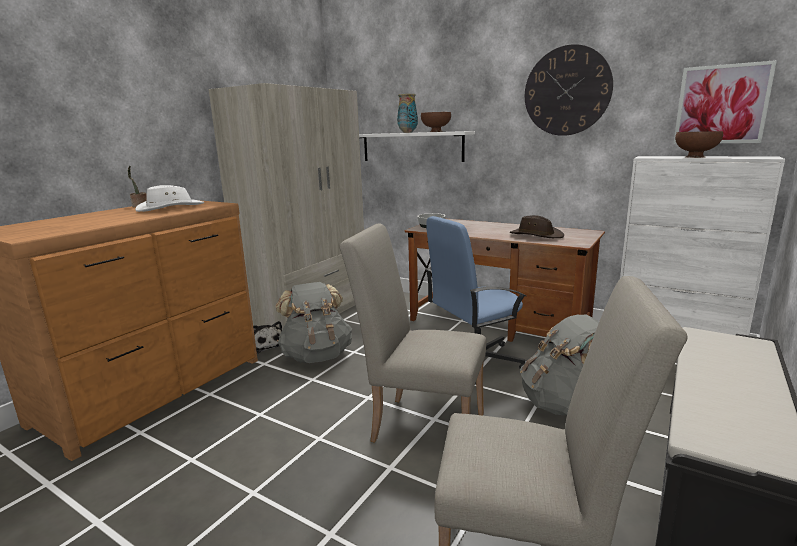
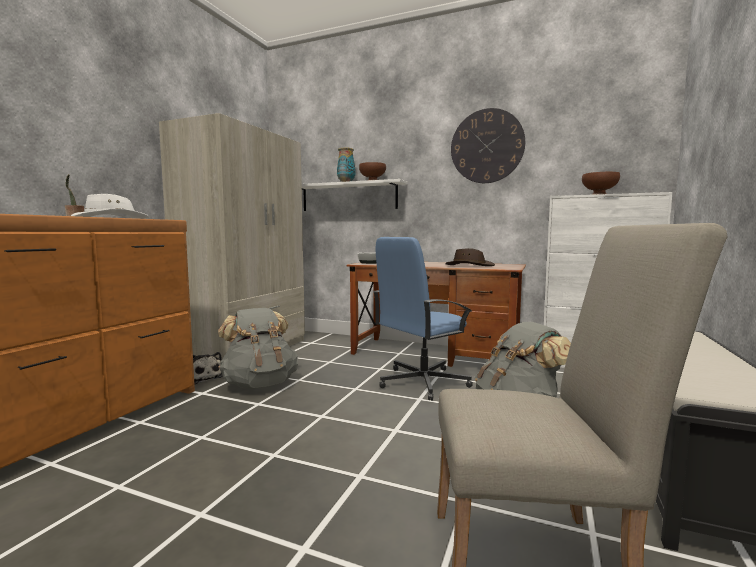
camera: 10 degrees left, 10 degrees down
beige chair [340,224,486,443] -> none
picture [674,60,777,144] -> none

